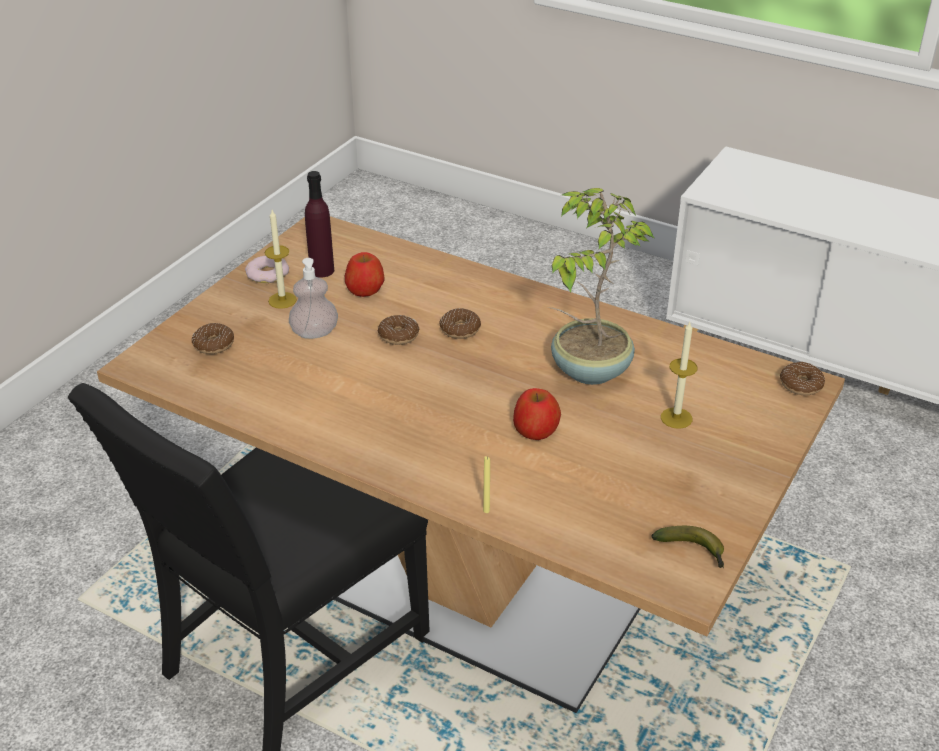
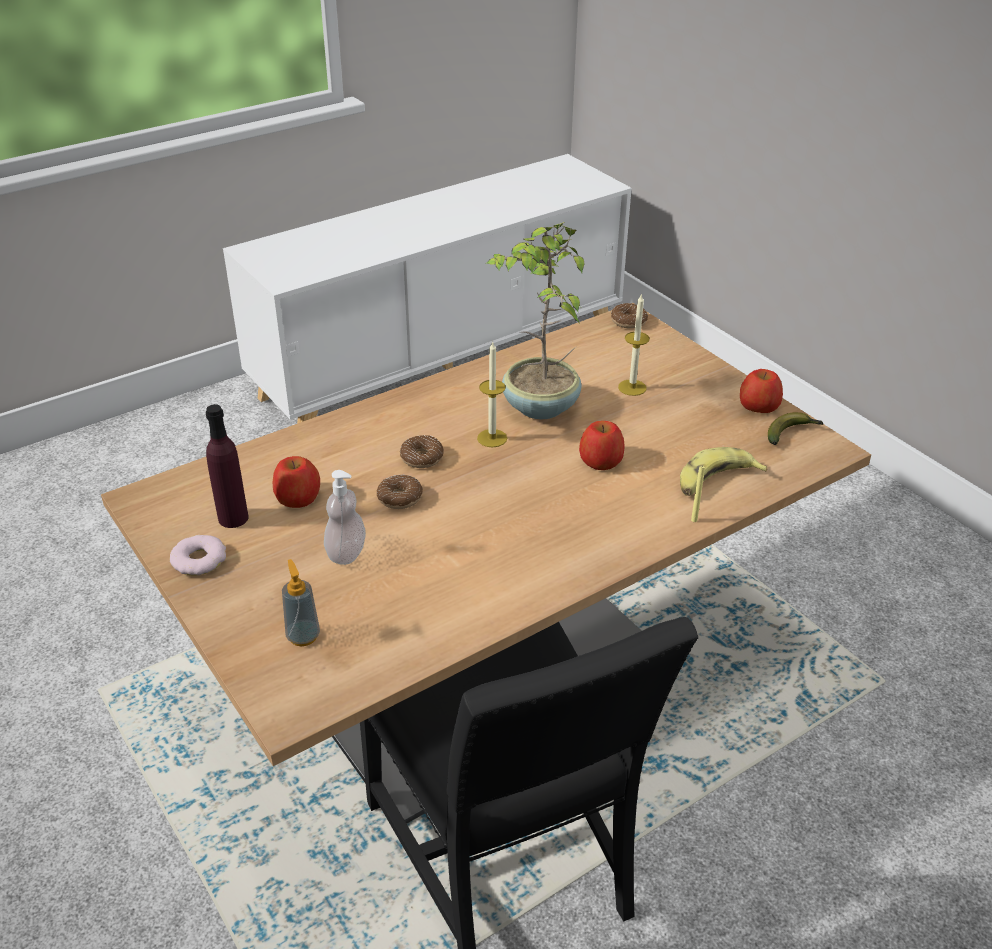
camera: 65 degrees left, 0 degrees up
donut [192,323,234,354] -> soap dispenser [282,559,320,646]
candle [265,210,297,309] -> candle moved to [477,341,507,447]
none -> banana [680,447,768,496]
none -> apple [740,369,783,413]

